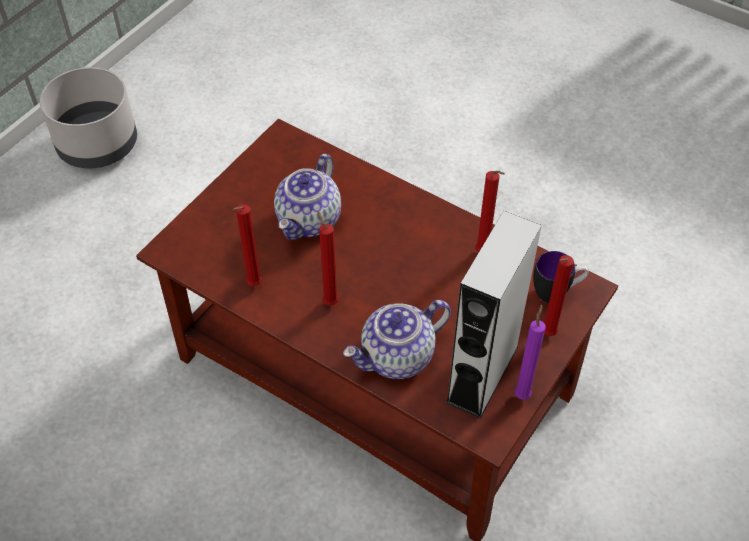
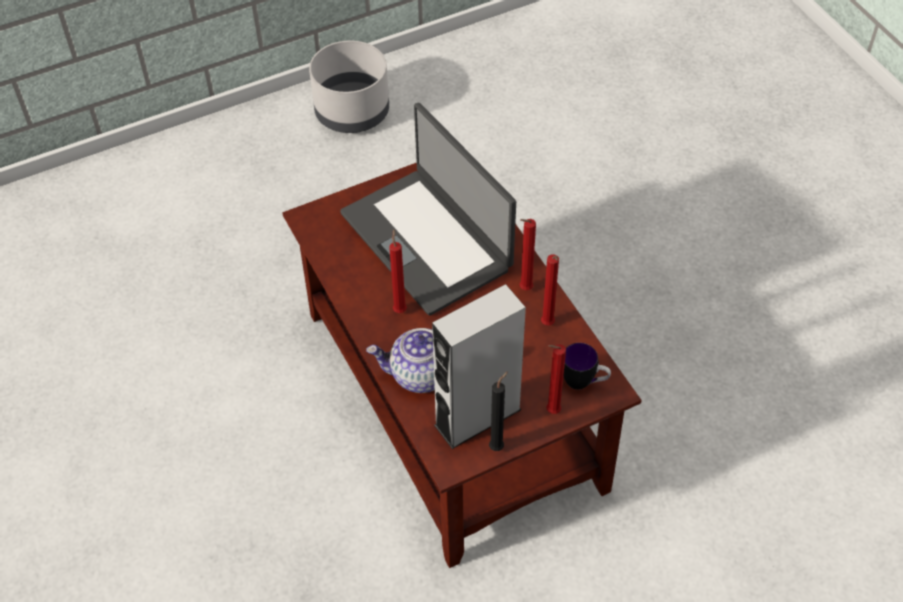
camera: 30 degrees right, 0 degrees up
red candle [233,204,262,286] -> red candle moved to [519,219,536,290]
teapot [274,154,341,240] -> laptop [340,103,516,316]
purple candle [515,305,546,400] -> black candle [489,371,508,451]

